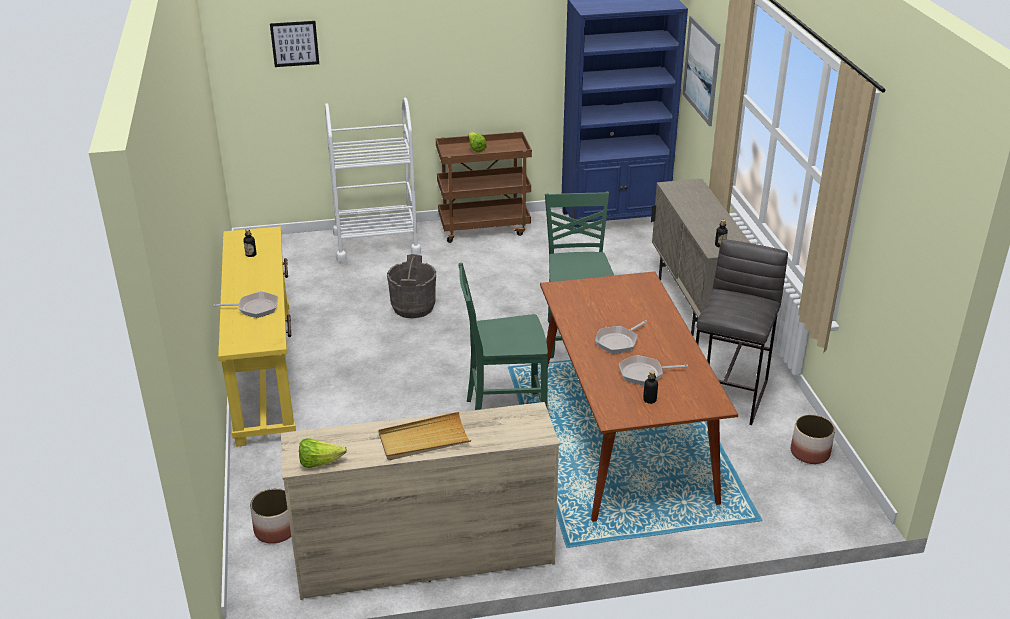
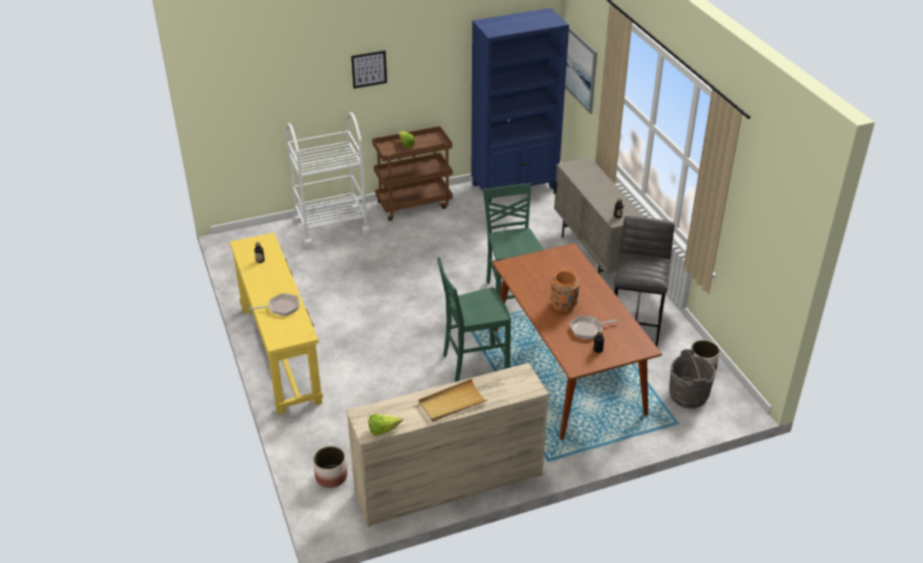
camera: 10 degrees left, 5 degrees up
picture [270,21,319,67] -> picture moved to [351,50,387,89]
grey bucket [387,254,436,318] -> grey bucket moved to [669,349,716,408]
frying pan [595,320,647,354] -> orange vase [551,271,580,312]

